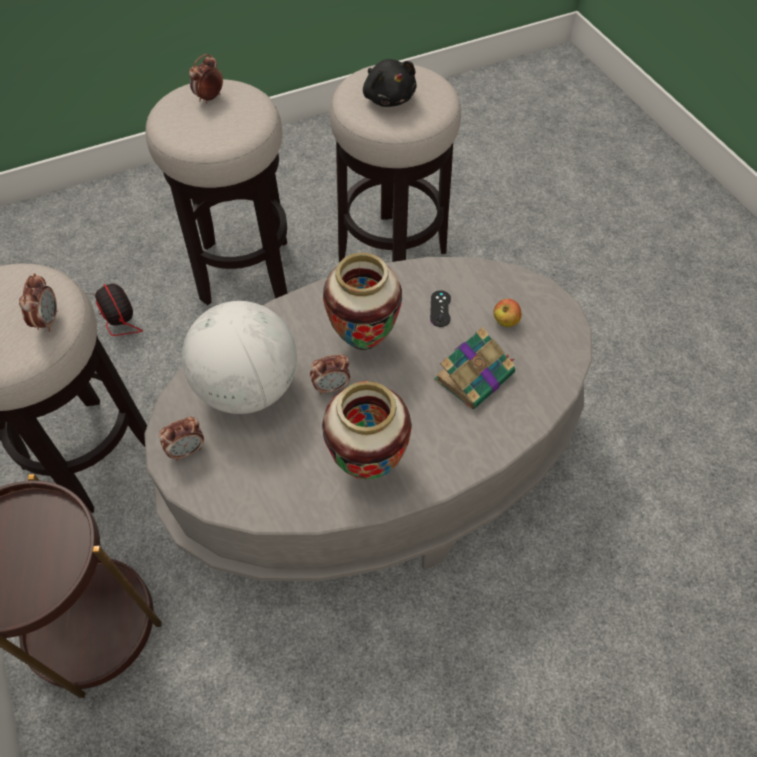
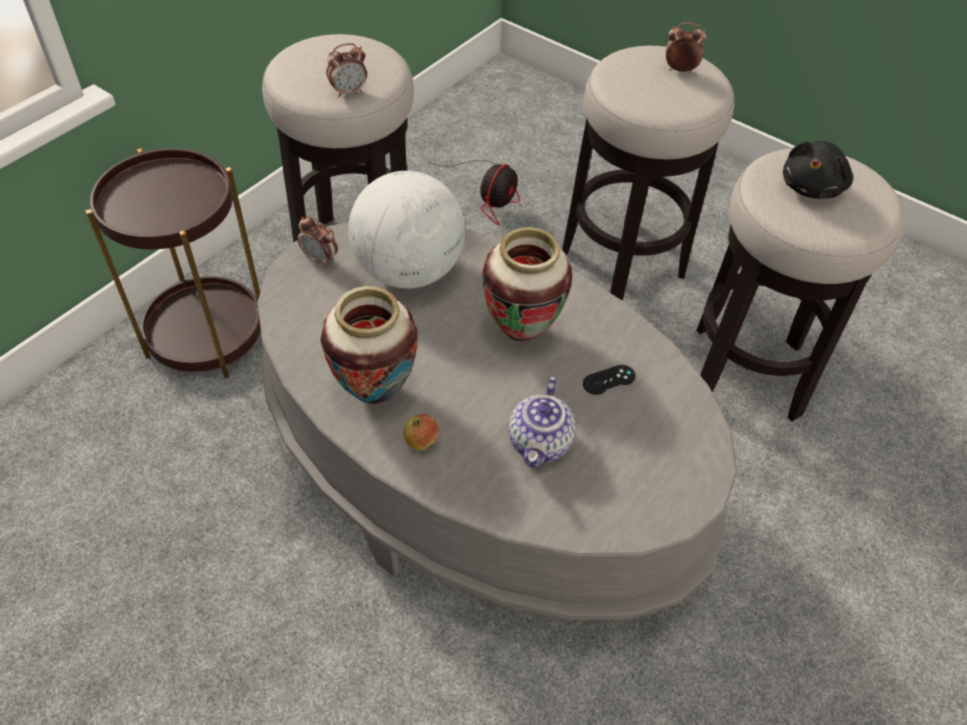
camera: 60 degrees right, 5 degrees down
alarm clock [310,355,350,394] -> none
book [434,327,515,409] -> teapot [509,377,576,468]
apple [493,299,522,327] -> apple moved to [403,414,439,450]

